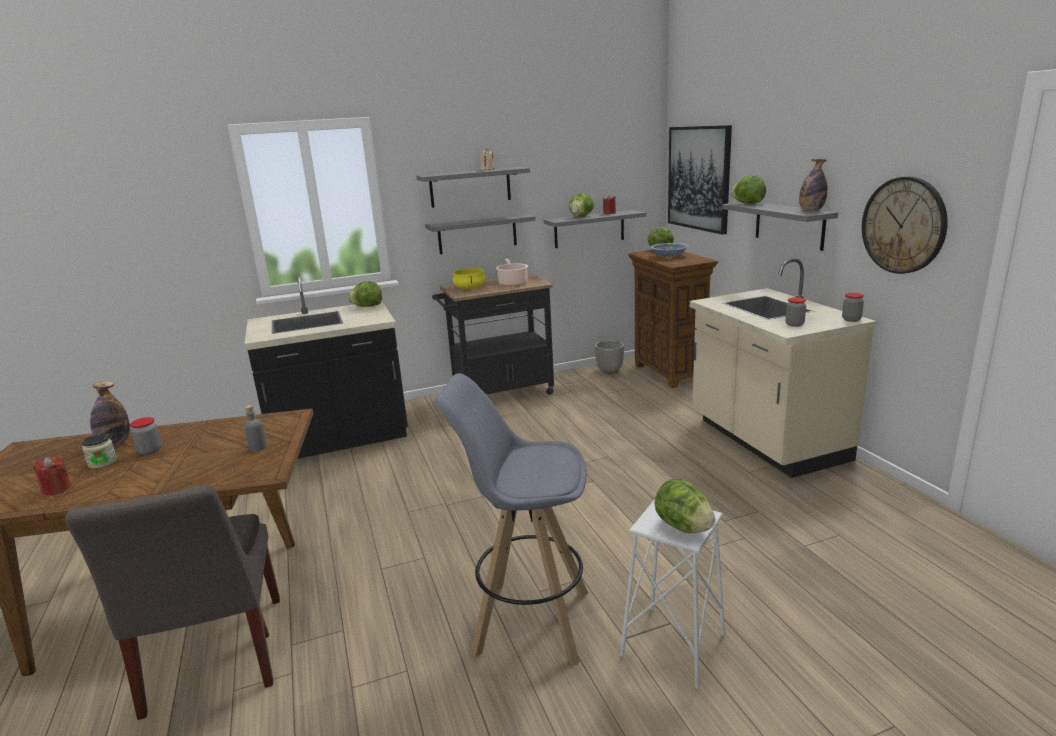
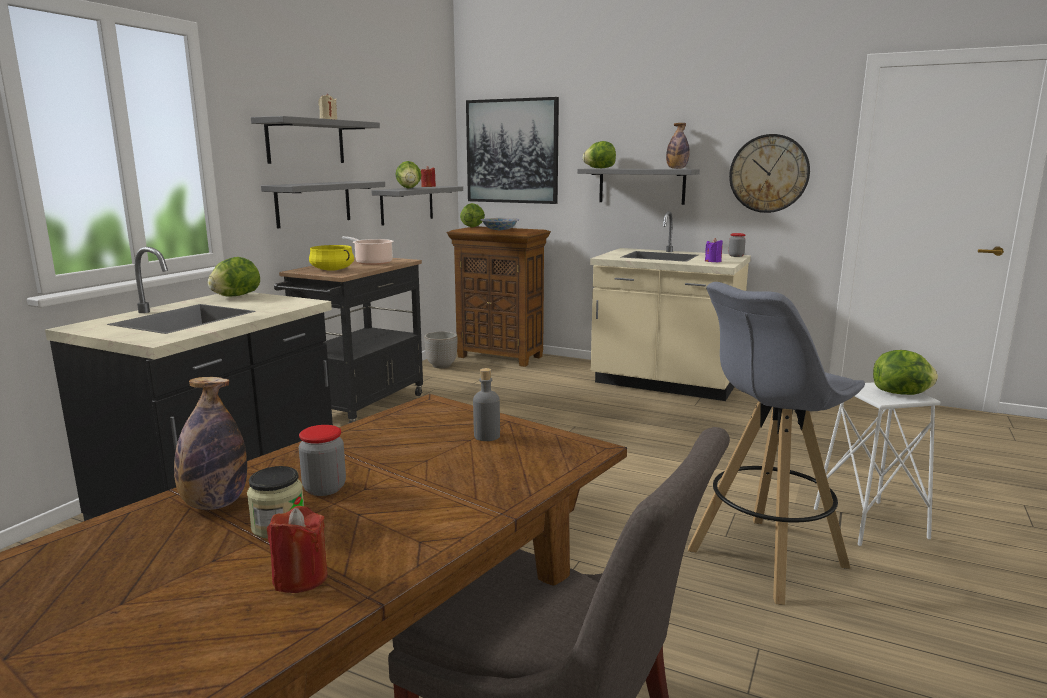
camera: 45 degrees left, 5 degrees down
jar [785,297,806,327] -> purple candle [705,238,723,262]

